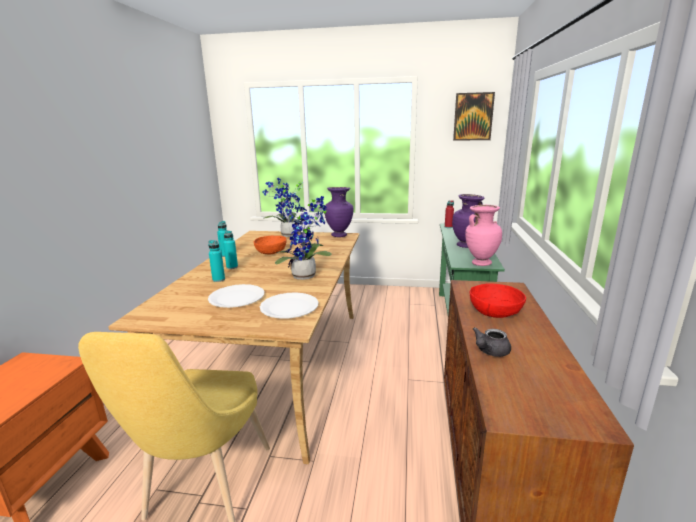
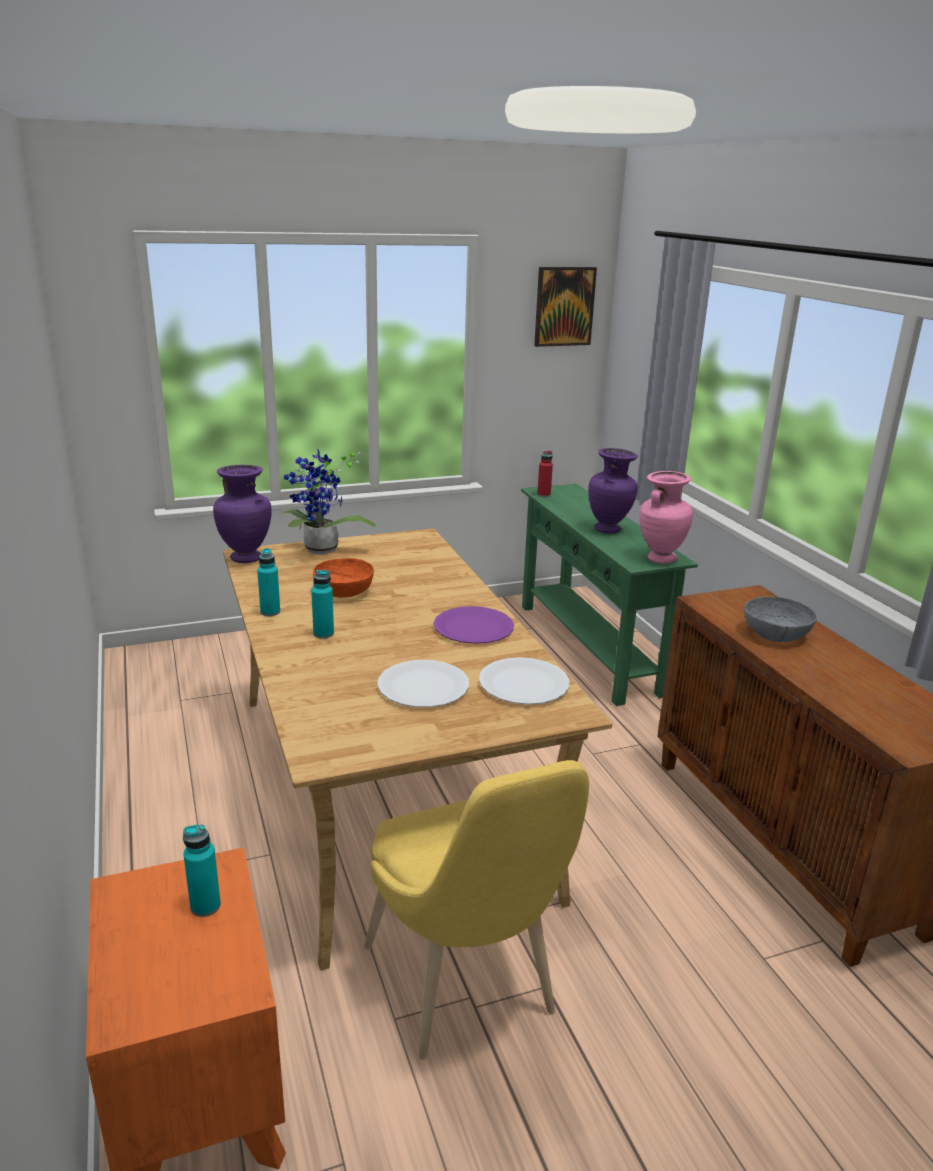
camera: 30 degrees left, 5 degrees up
turquoise bottle [208,240,225,282] -> turquoise bottle moved to [183,824,221,917]
potted plant [275,196,332,280] -> purple plate [434,606,514,644]
purple vase [325,187,353,237] -> purple vase moved to [213,465,272,563]
red bowl [470,284,526,318] -> grey bowl [744,597,817,642]
grey teapot [473,327,511,357] -> none

